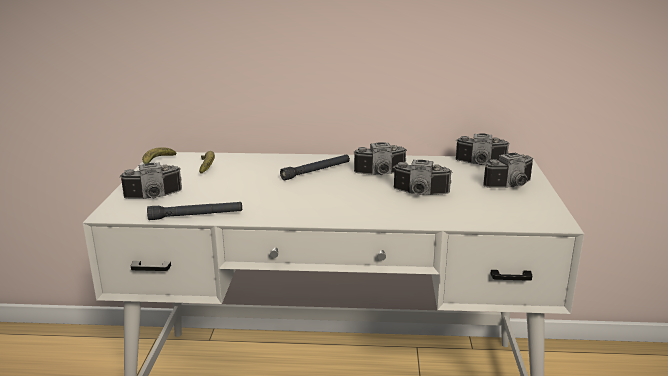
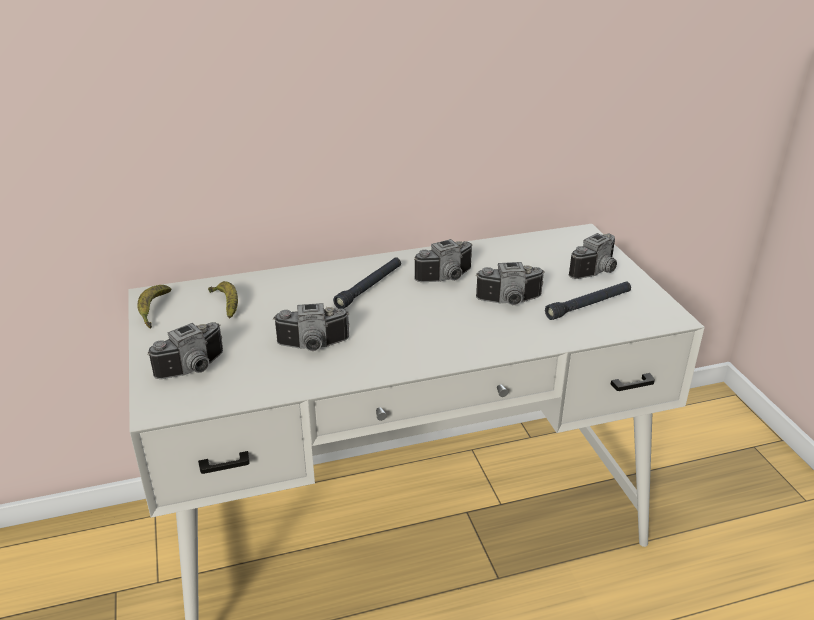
camera: 20 degrees left, 10 degrees up
black flashlight [147,202,242,220] -> black flashlight moved to [545,281,631,320]
camera [456,133,510,165] -> camera moved to [273,303,350,351]

